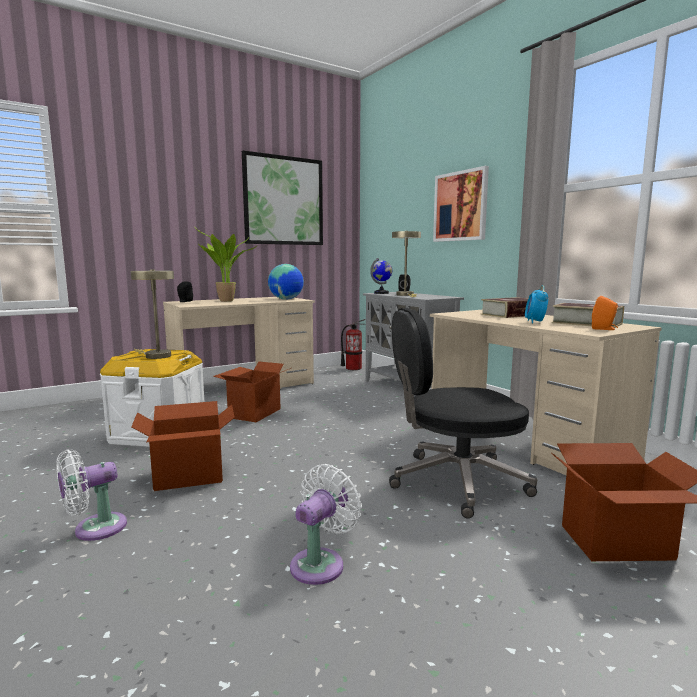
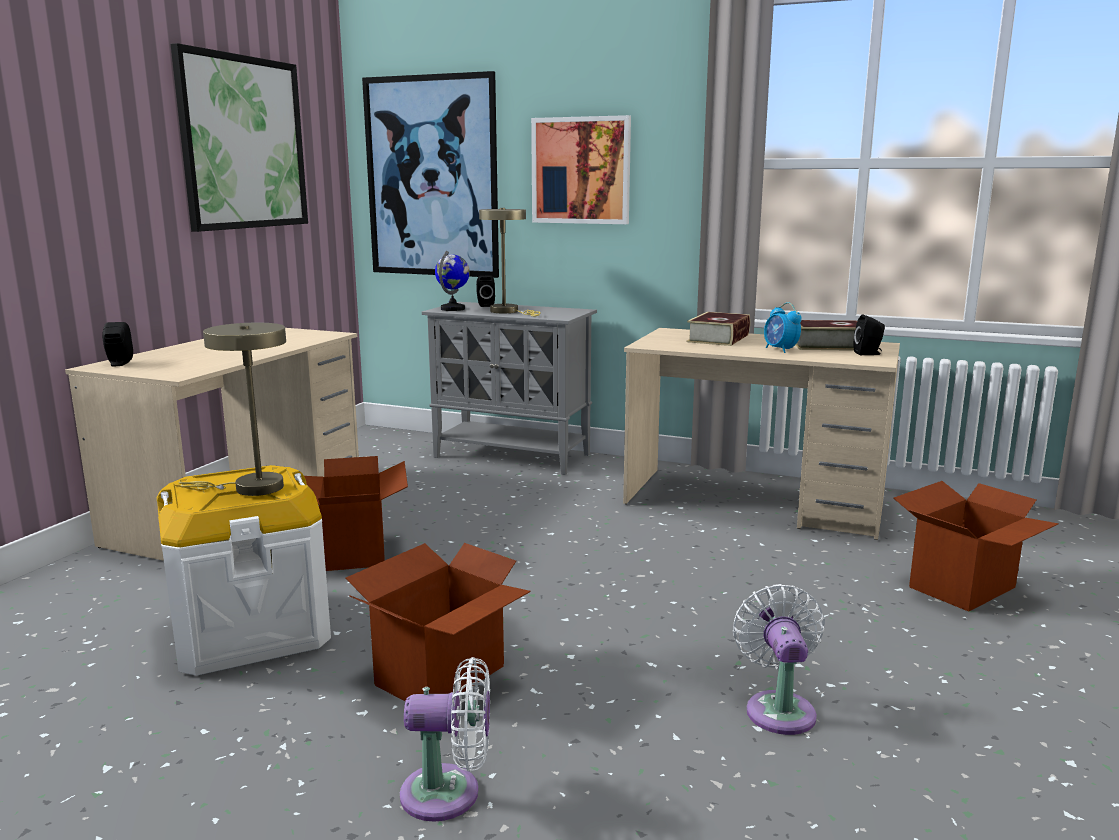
camera: 35 degrees left, 5 degrees up
white fan [56,449,127,541] -> white fan turned 105 degrees counterclockwise [400,657,490,822]
potted plant [193,225,257,302] -> none
globe [268,264,304,300] -> none
fire extinguisher [341,319,366,370] -> none
black office chair [389,308,537,519] -> none
orange speaker [592,296,618,330] -> black speaker [854,314,885,355]
none -> picture [362,71,499,278]

